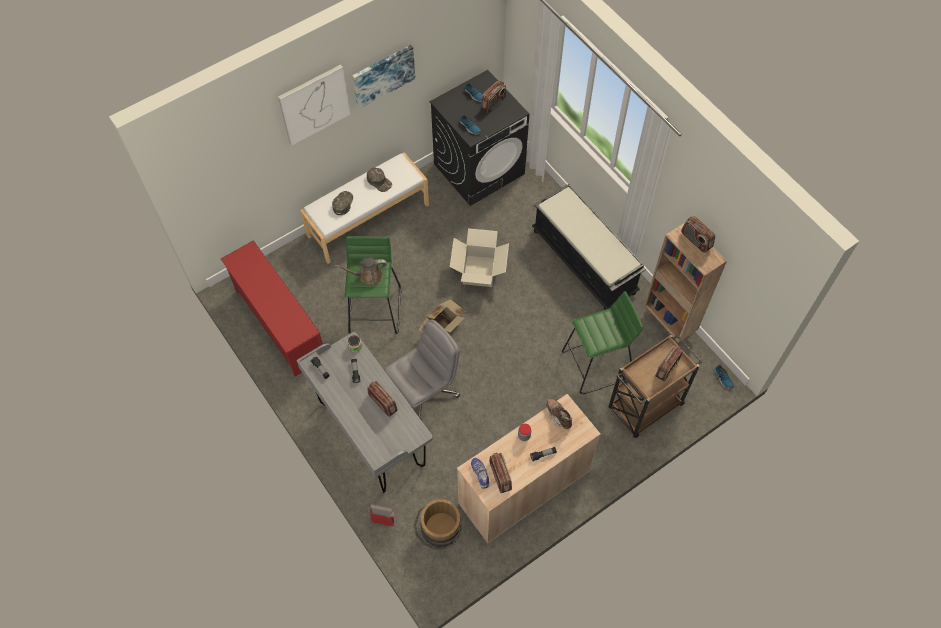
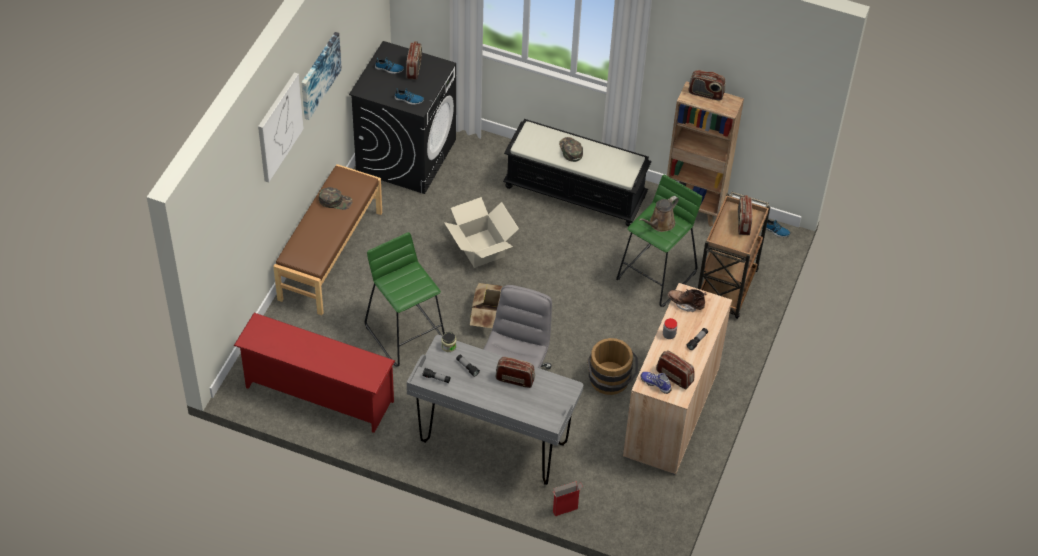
camera: 35 degrees left, 10 degrees down
white bench [300,152,429,264] -> brown bench [273,164,382,315]
green cap [332,191,353,215] -> green cap moved to [559,137,583,162]
brown watering can [335,257,387,286] -> brown watering can moved to [639,196,679,232]
brown bucket [414,499,461,550] -> brown bucket moved to [587,338,638,395]

